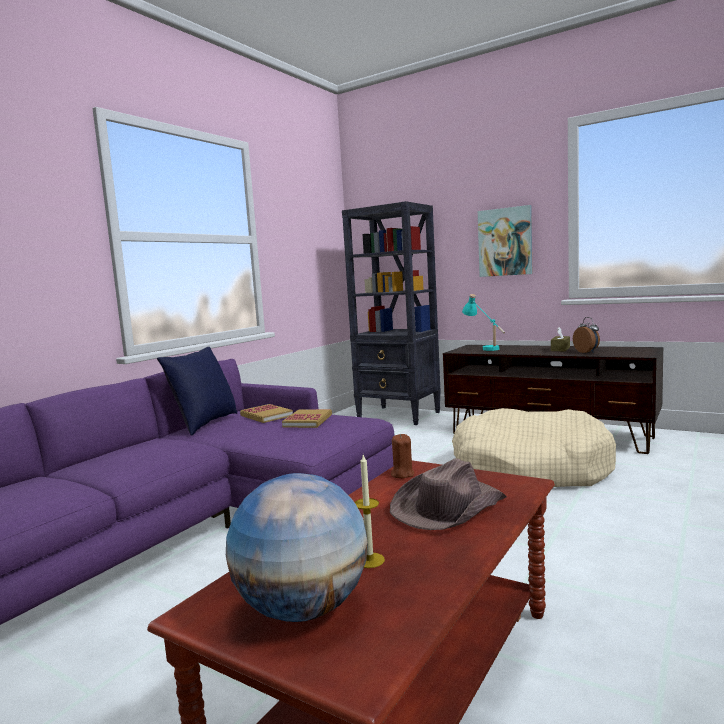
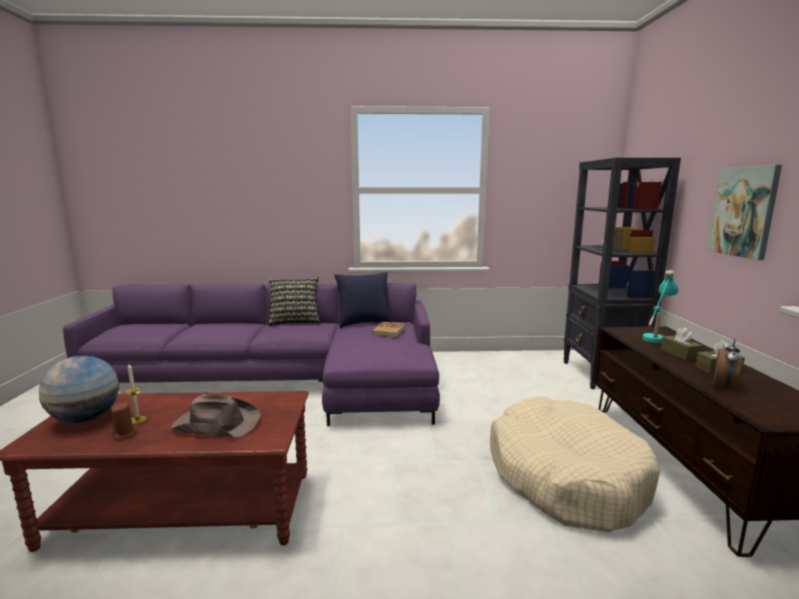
camera: 55 degrees right, 5 degrees up
book [282,409,332,428] -> none
brown candle [391,434,414,479] -> brown candle moved to [111,402,137,440]
none -> pillow [268,277,321,327]
none -> brown tissue box [661,327,703,361]

